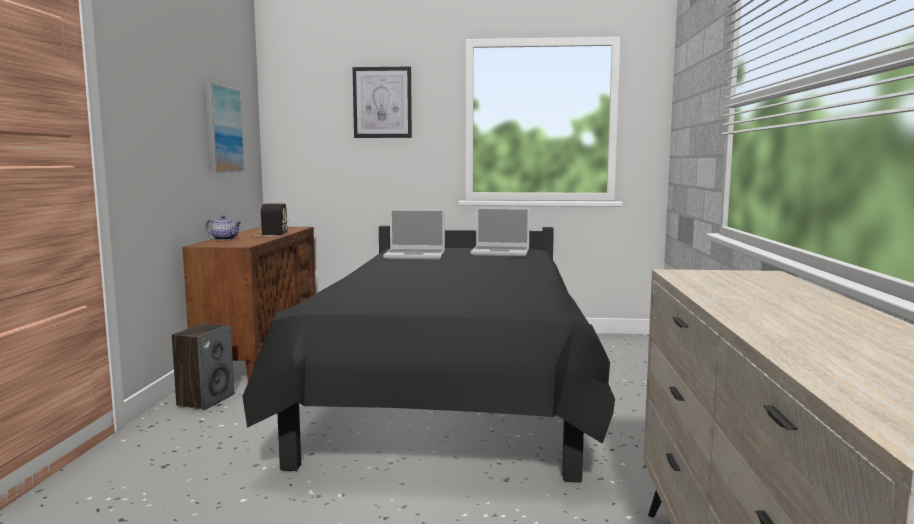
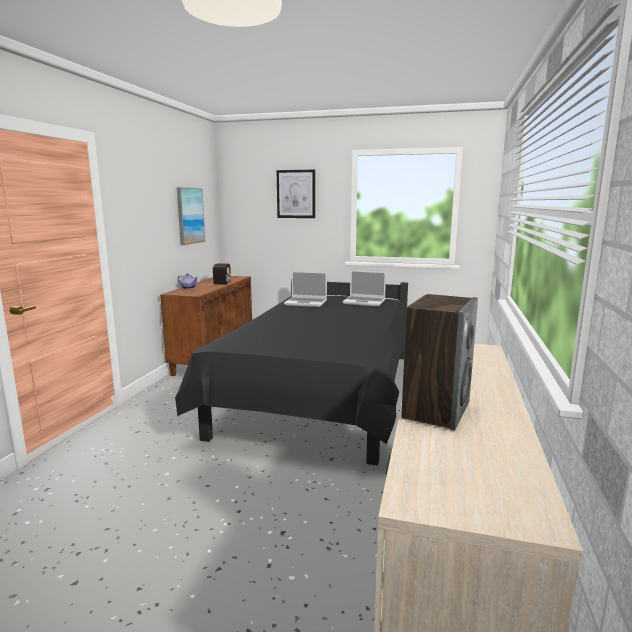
camera: 10 degrees right, 5 degrees up
speaker [172,324,234,410] -> speaker moved to [401,294,478,431]

